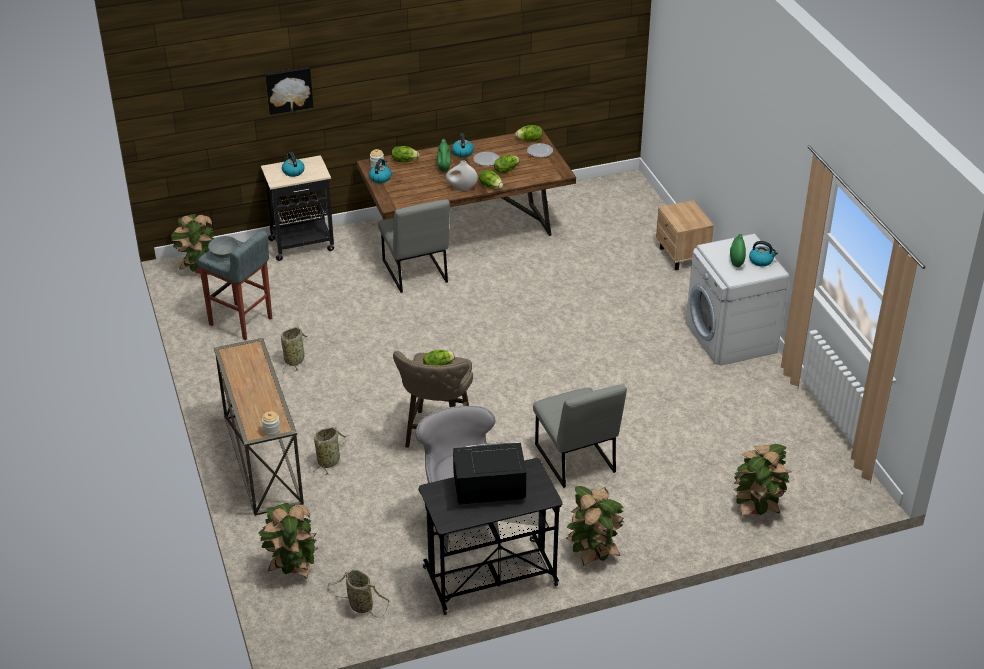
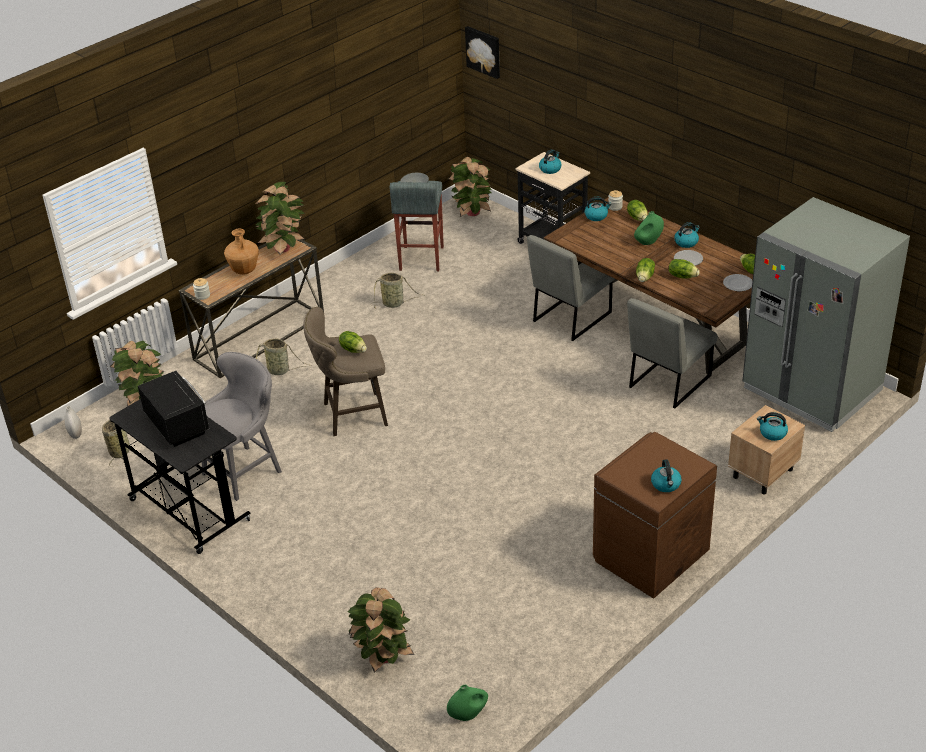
camera: 65 degrees right, 0 degrees up
picture [265,67,313,115] -> picture moved to [465,26,500,79]
white vase [446,161,478,191] -> white vase moved to [64,406,82,439]
grey chair [533,385,627,488] -> grey chair moved to [627,298,718,408]
potted plant [566,486,624,566] -> potted plant moved to [256,182,306,255]
white washing machine [686,234,789,365] -> brown washing machine [593,432,717,599]
green vase [730,234,746,267] -> green vase moved to [447,685,488,721]
none -> brown vase [224,229,259,275]
none -> grey fridge [742,197,910,432]
none -> kettle [757,412,788,441]

